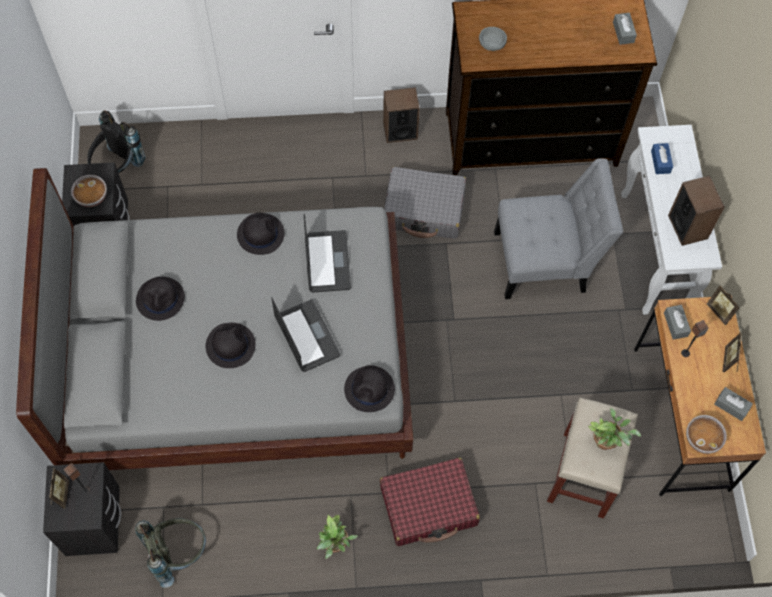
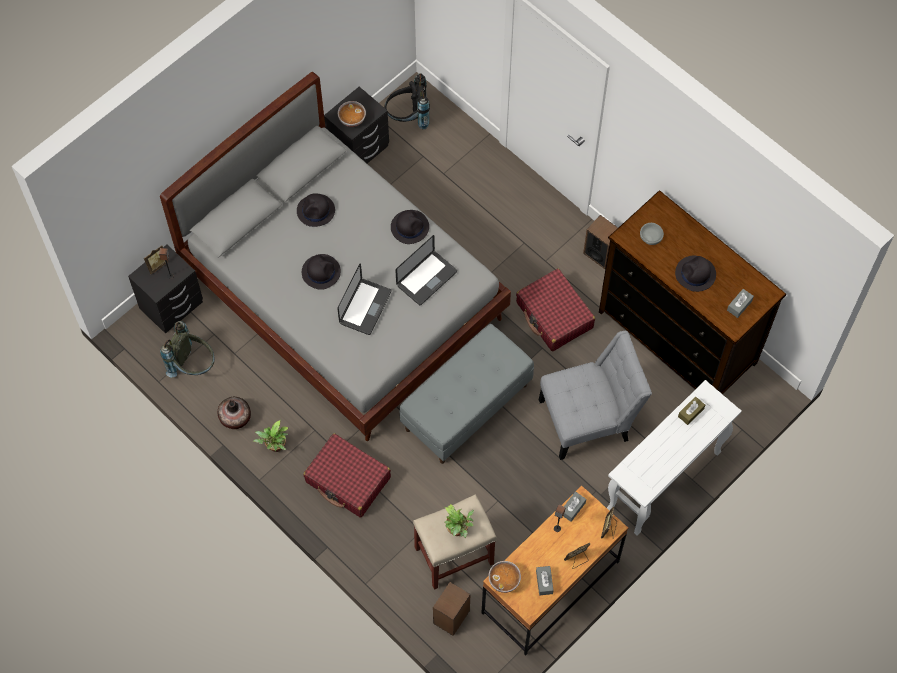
camera: 50 degrees right, 0 degrees up
black hat [344,365,395,412] -> black hat moved to [675,255,716,292]
grey suitcase [384,167,466,239] -> red suitcase [516,269,595,351]
grey chair [494,158,623,299] -> grey chair turned 60 degrees counterclockwise [538,331,652,460]
blue tissue box [651,143,673,174] -> brown tissue box [678,397,705,425]
speaker [668,176,725,246] -> speaker moved to [433,582,470,636]
none -> vase [218,397,251,429]
none -> grey bench [399,324,534,464]

